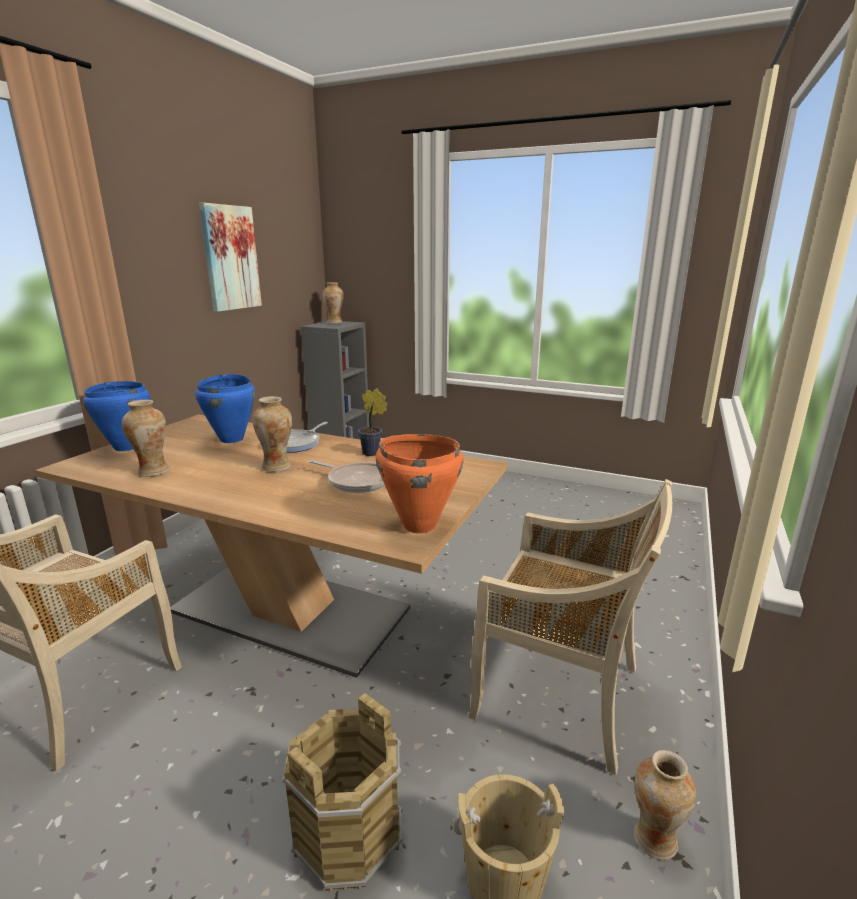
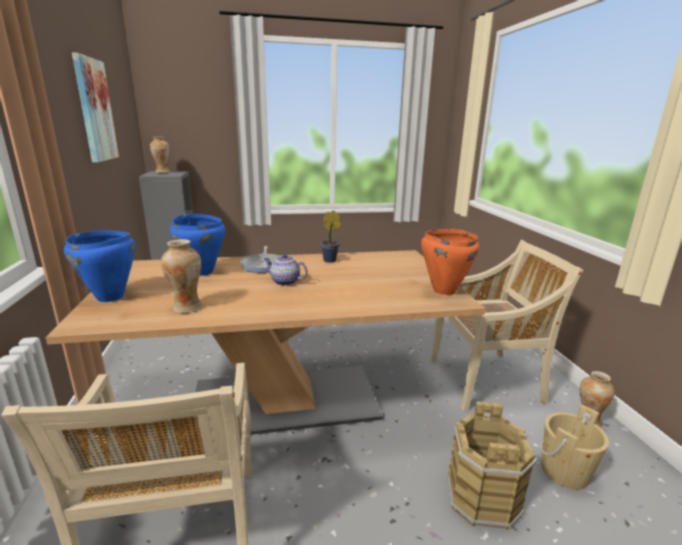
camera: 35 degrees left, 0 degrees up
vase [252,396,292,472] -> teapot [264,254,308,286]
frying pan [309,460,385,493] -> none

